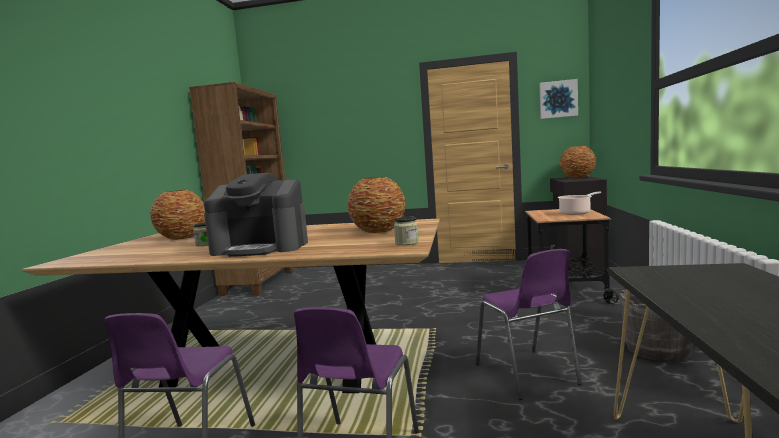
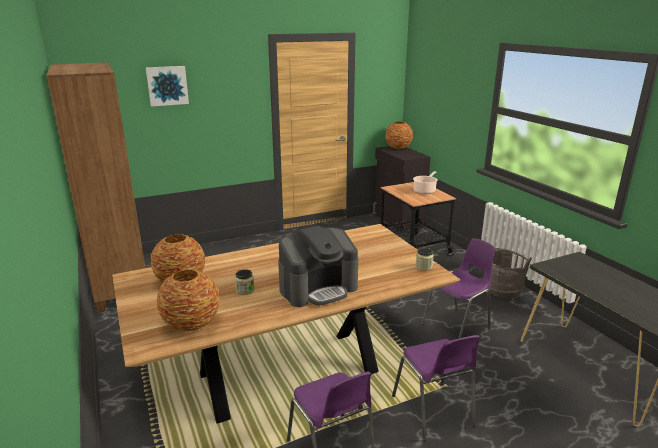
camera: 35 degrees left, 15 degrees up
vase [347,177,406,233] -> vase moved to [156,269,220,331]
purple chair [476,249,582,400] -> purple chair turned 75 degrees counterclockwise [421,238,495,339]
picture [539,79,578,119] -> picture moved to [146,66,189,107]

